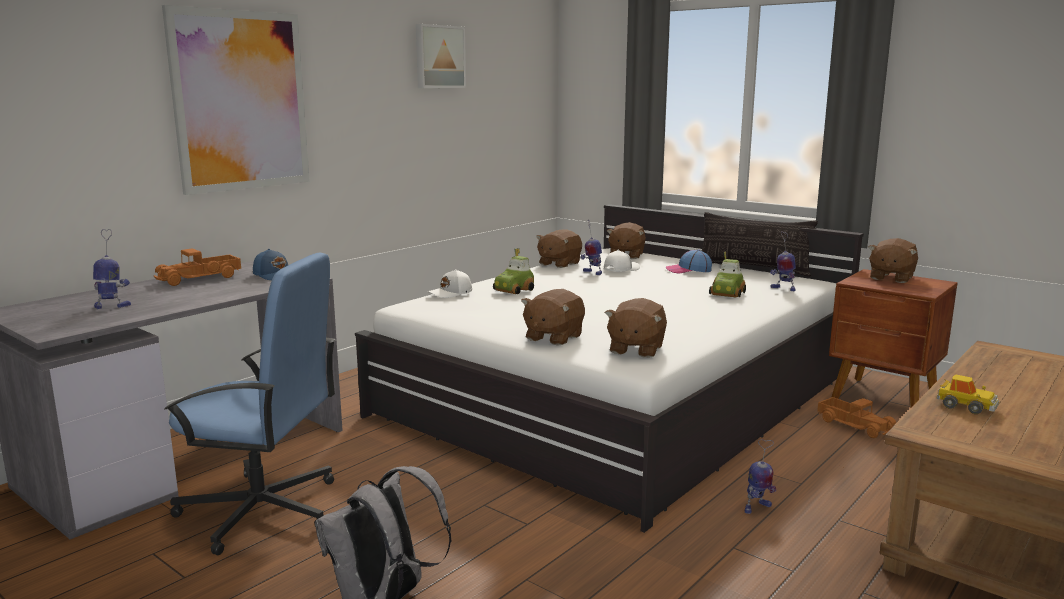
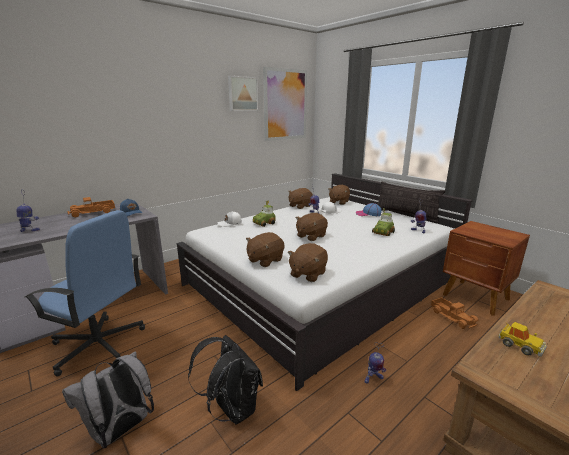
camera: 10 degrees right, 5 degrees up
picture [162,5,310,195] -> picture moved to [263,67,307,141]
brown plush toy [868,238,918,283] -> brown plush toy moved to [296,213,328,241]
none -> black backpack [188,335,263,425]

